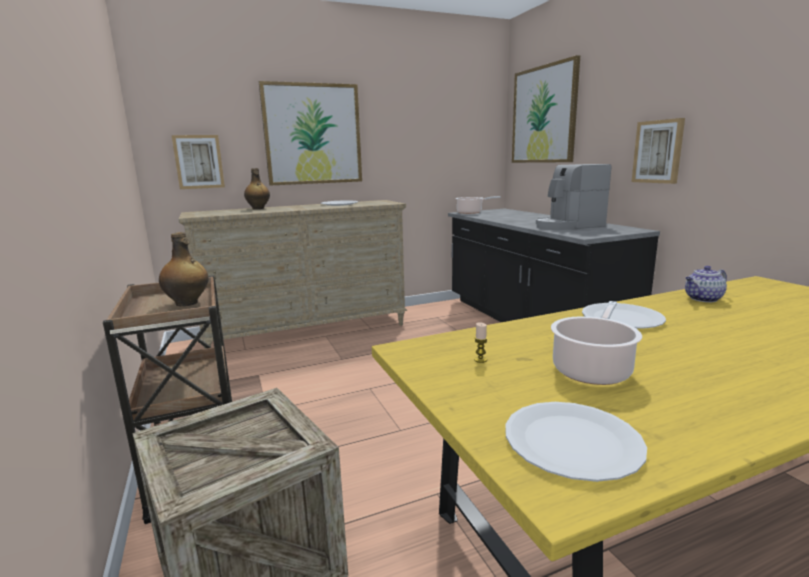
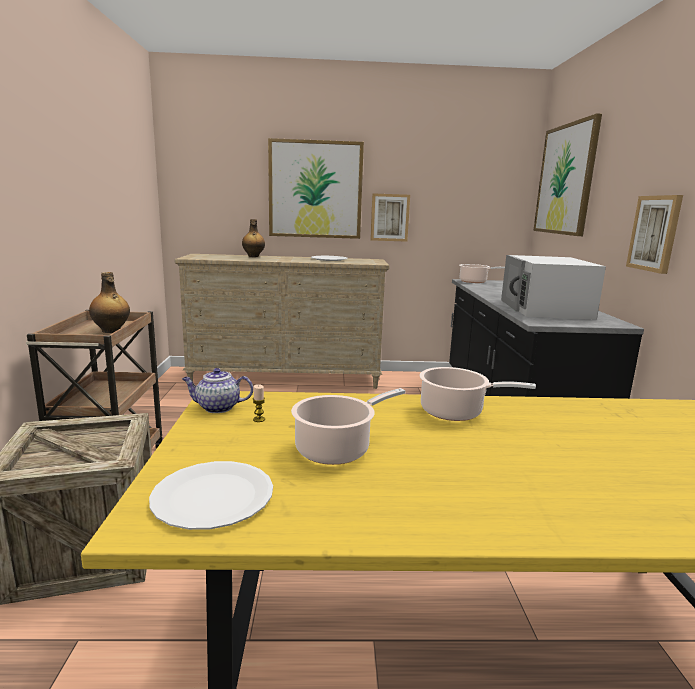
camera: 20 degrees right, 0 degrees up
picture [172,135,225,189] -> picture moved to [370,193,410,242]
coffee machine [536,164,611,230] -> white microwave [501,255,606,320]
white plate [582,303,666,329] -> cooking pot [419,367,536,421]
teapot [685,266,727,302] -> teapot moved to [182,368,253,413]

